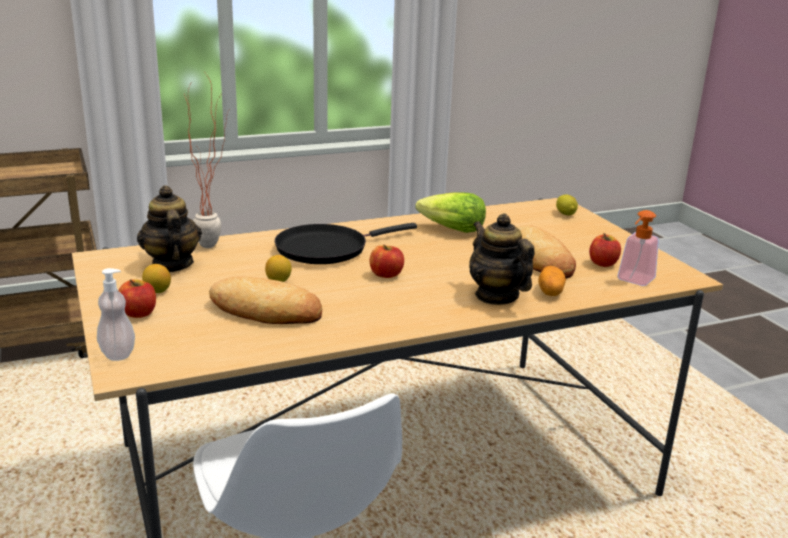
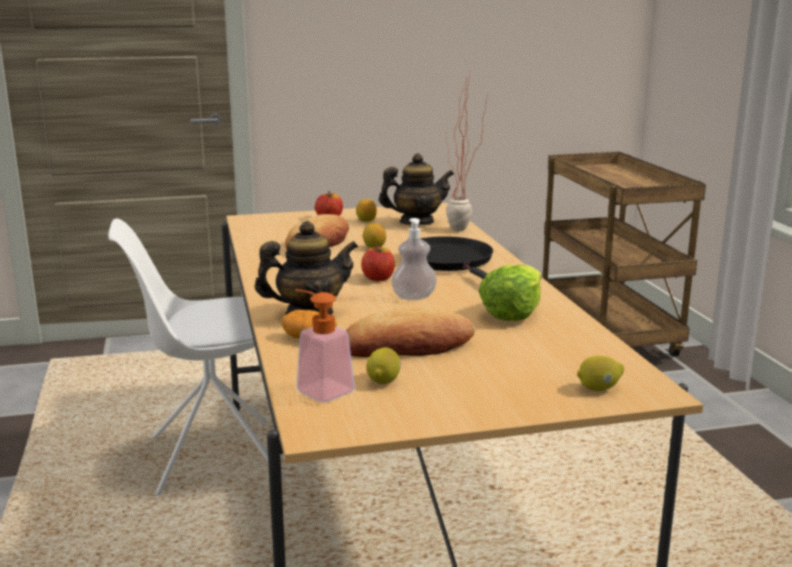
camera: 100 degrees right, 5 degrees down
soap dispenser [97,268,135,361] -> soap dispenser moved to [391,218,437,300]
apple [589,233,621,267] -> lemon [367,348,401,384]

